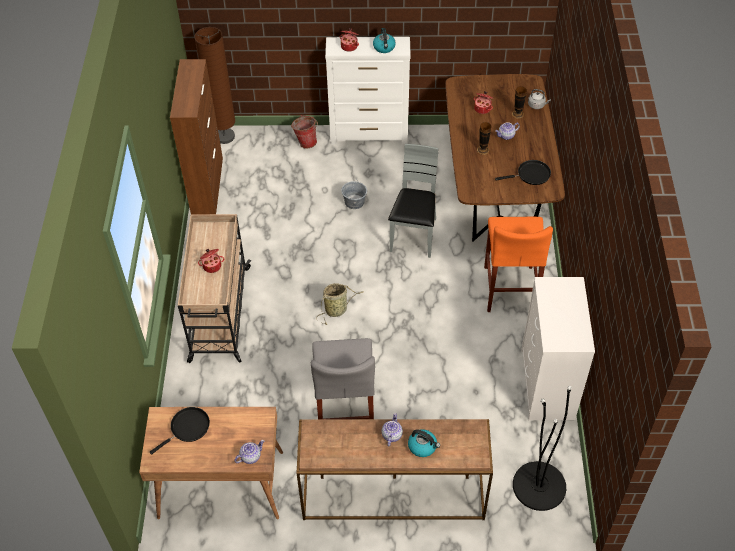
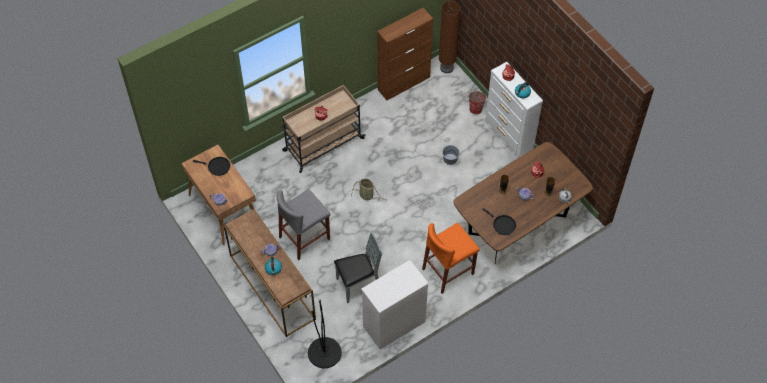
camera: 55 degrees right, 5 degrees up
grey chair [388,144,438,258] -> grey chair moved to [334,232,382,303]

